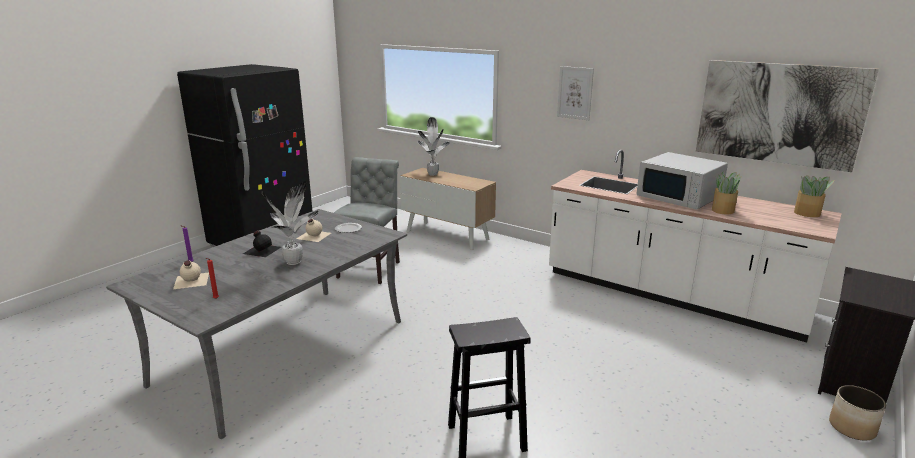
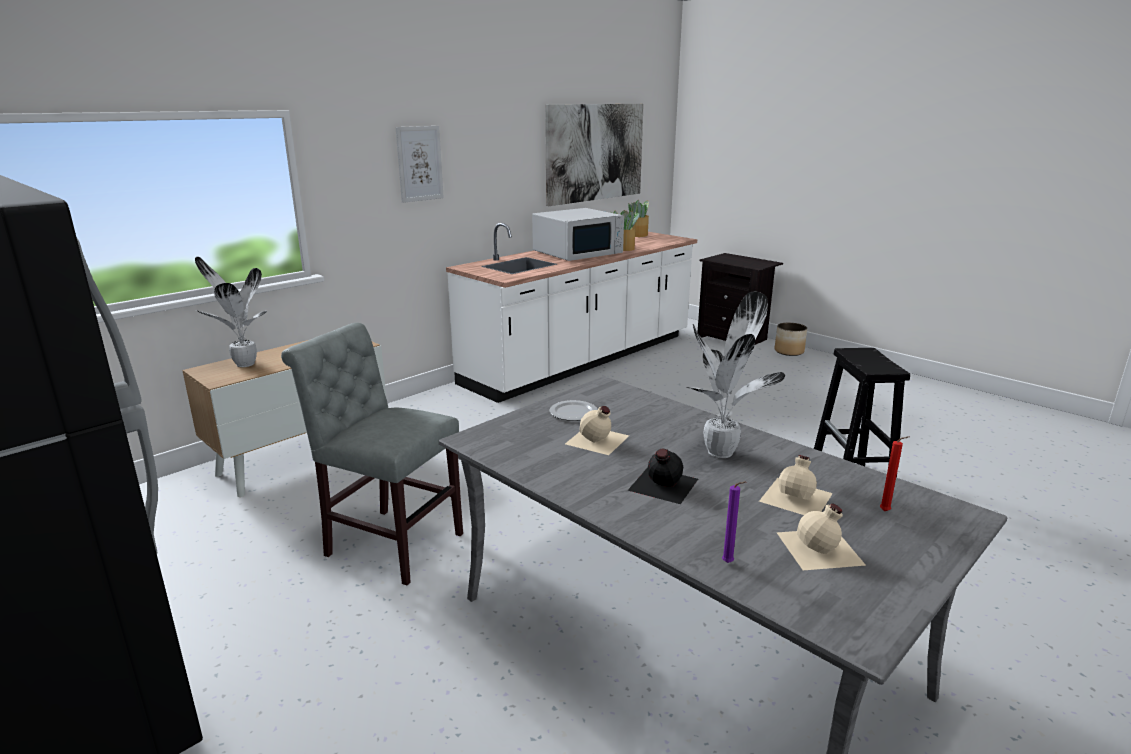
camera: 80 degrees left, 0 degrees up
none -> beige bottle [759,455,833,515]

